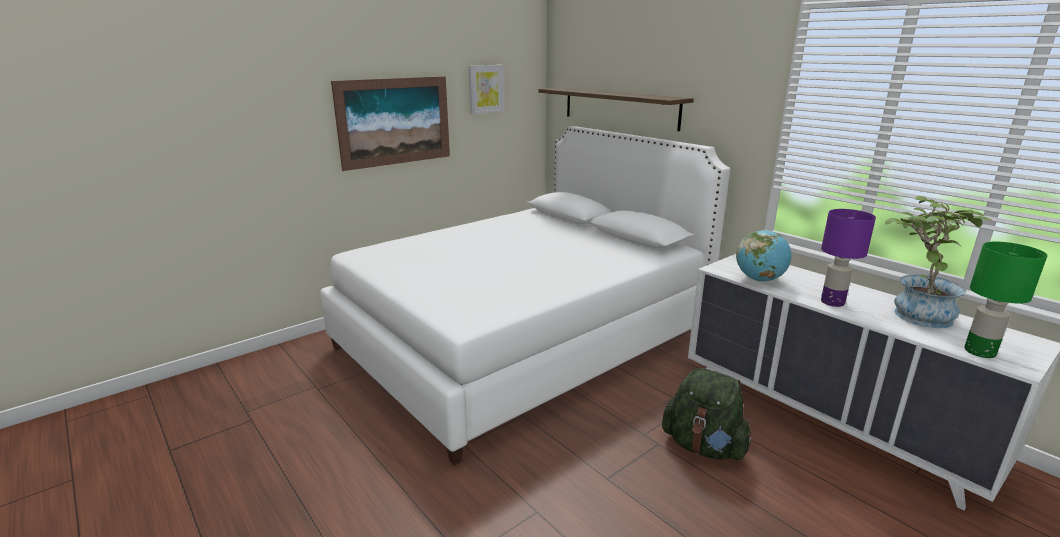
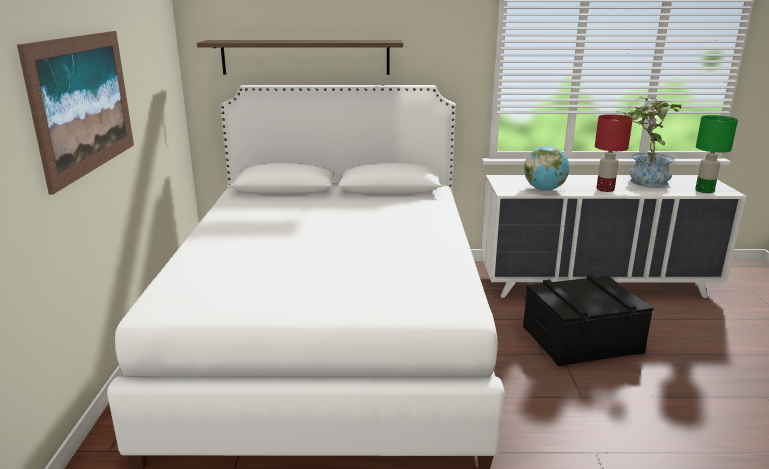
camera: 50 degrees left, 0 degrees up
picture [469,65,504,114] -> none
green backpack [662,368,753,460] -> black storage box [523,275,654,366]
purple table lamp [821,209,876,307] -> red table lamp [595,114,633,192]

